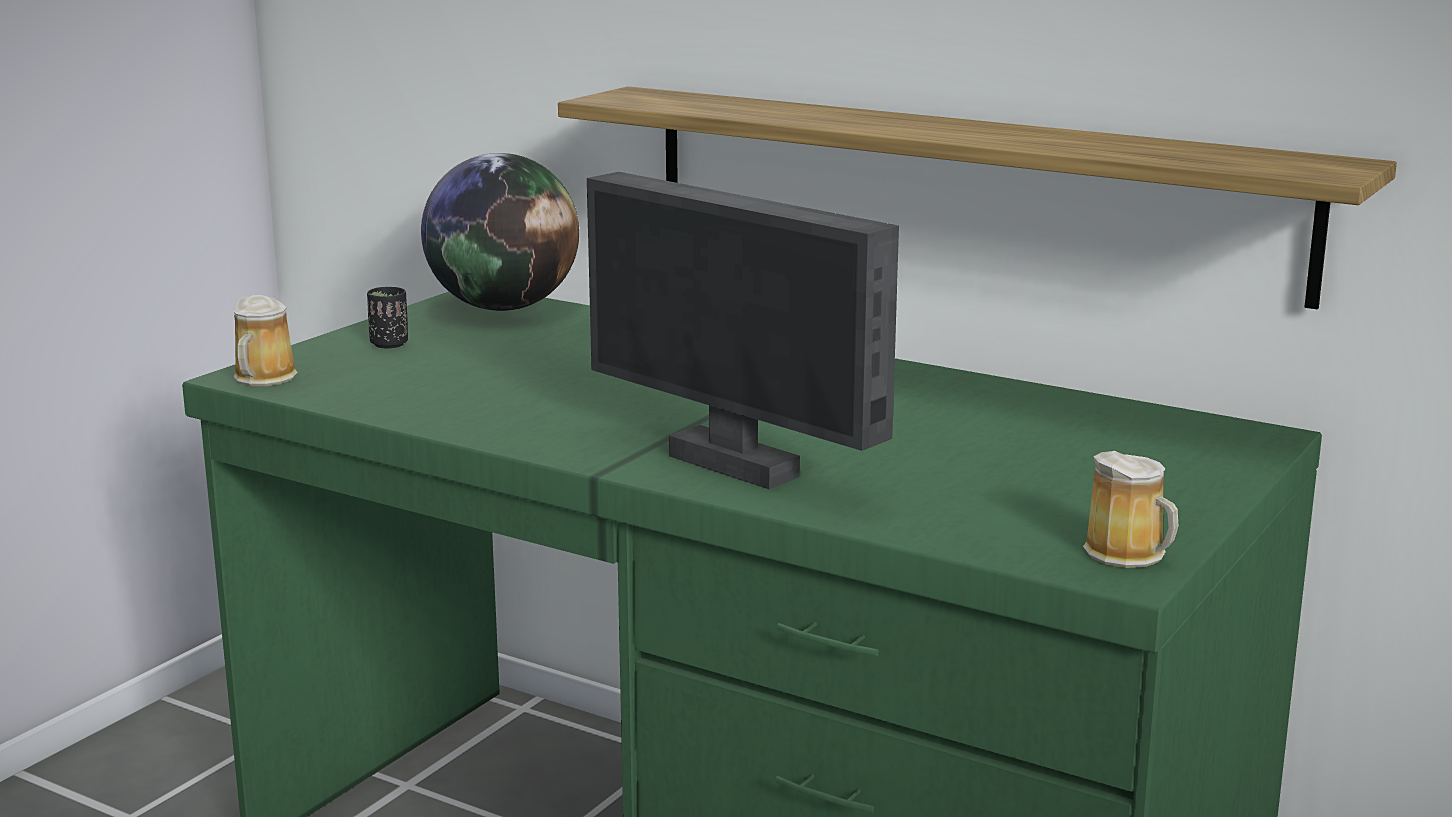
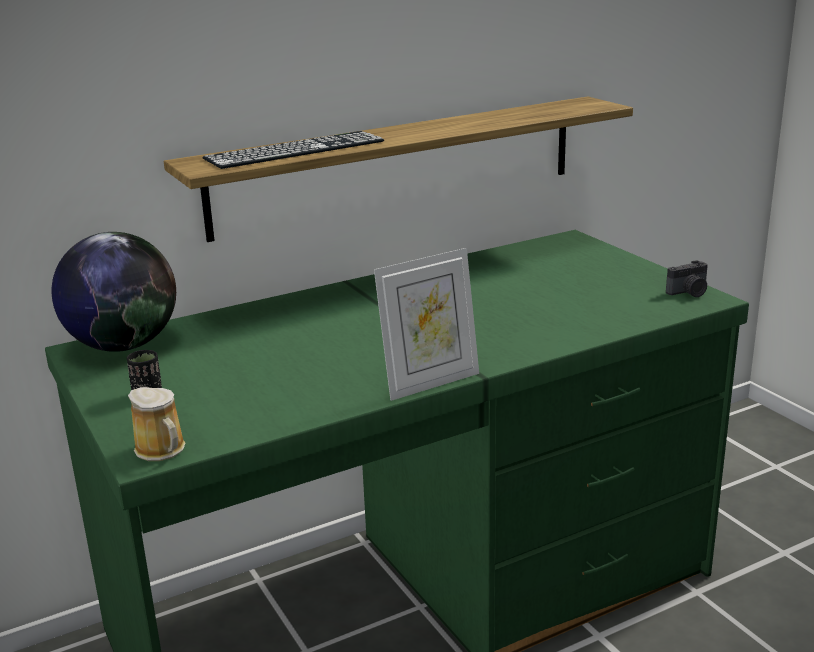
camera: 60 degrees left, 5 degrees up
monitor [587,172,899,489] -> none
mug [1083,451,1178,568] -> camera [666,260,708,297]
none -> keyboard [203,131,384,169]
none -> picture frame [374,248,479,401]

